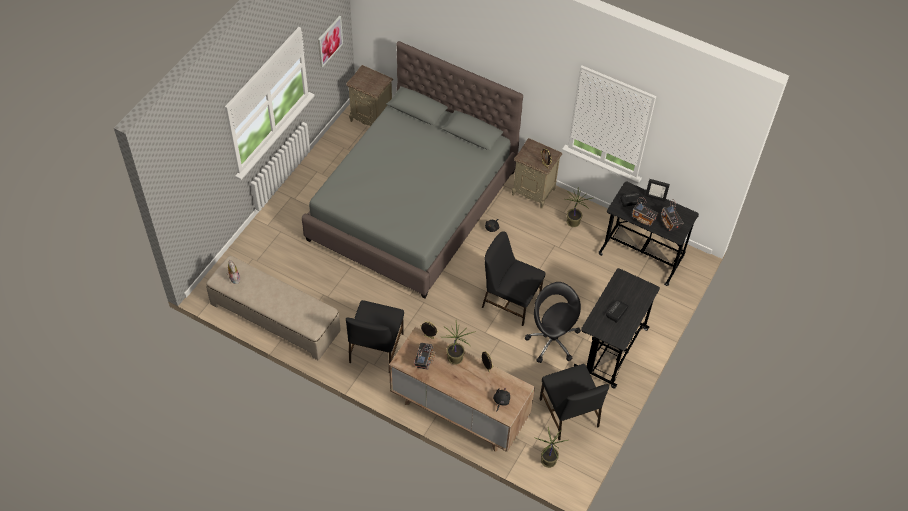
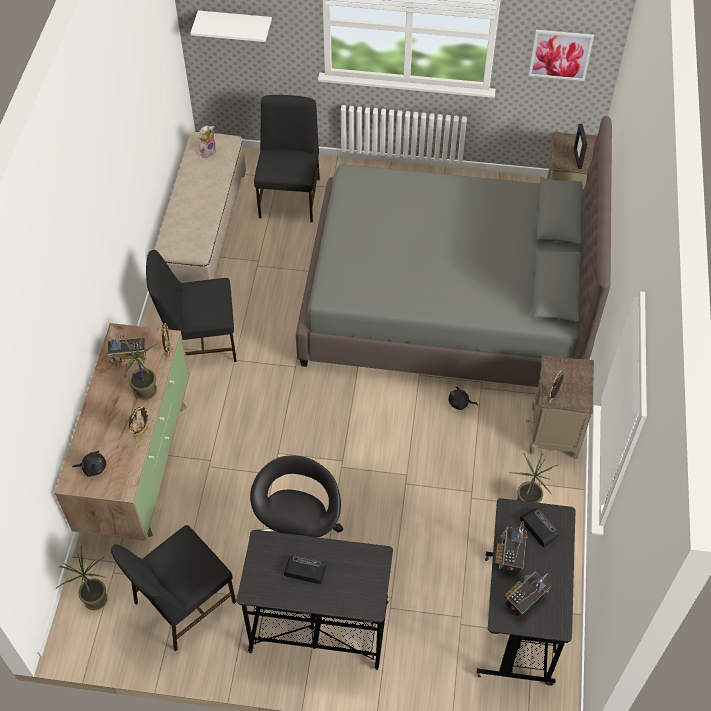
camera: 70 degrees right, 0 degrees up
black chair [482,231,545,326] -> black chair moved to [254,95,320,222]
picture frame [645,179,670,202] -> picture frame moved to [573,124,587,169]
none -> white shelf [190,10,272,42]

